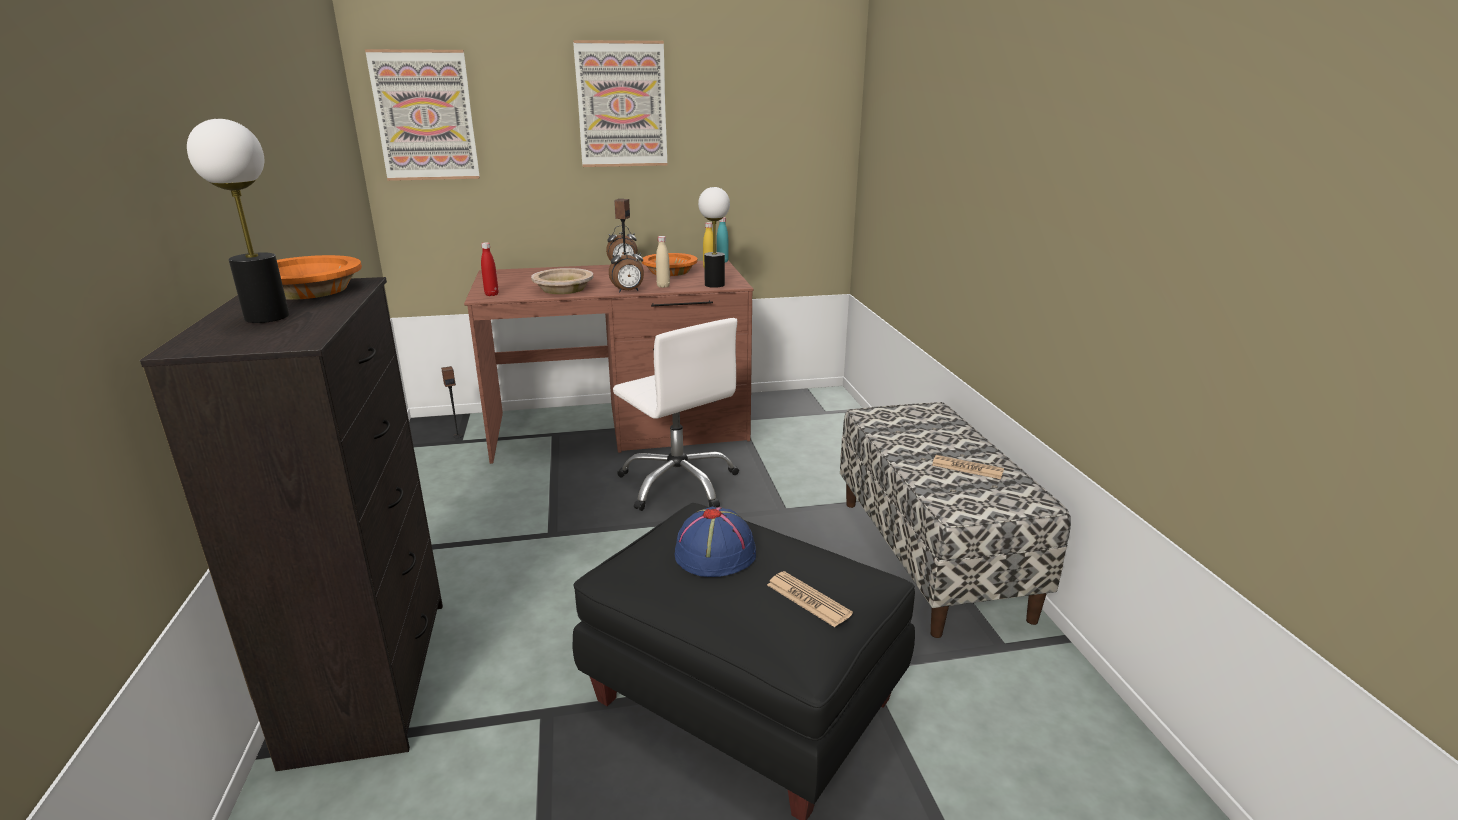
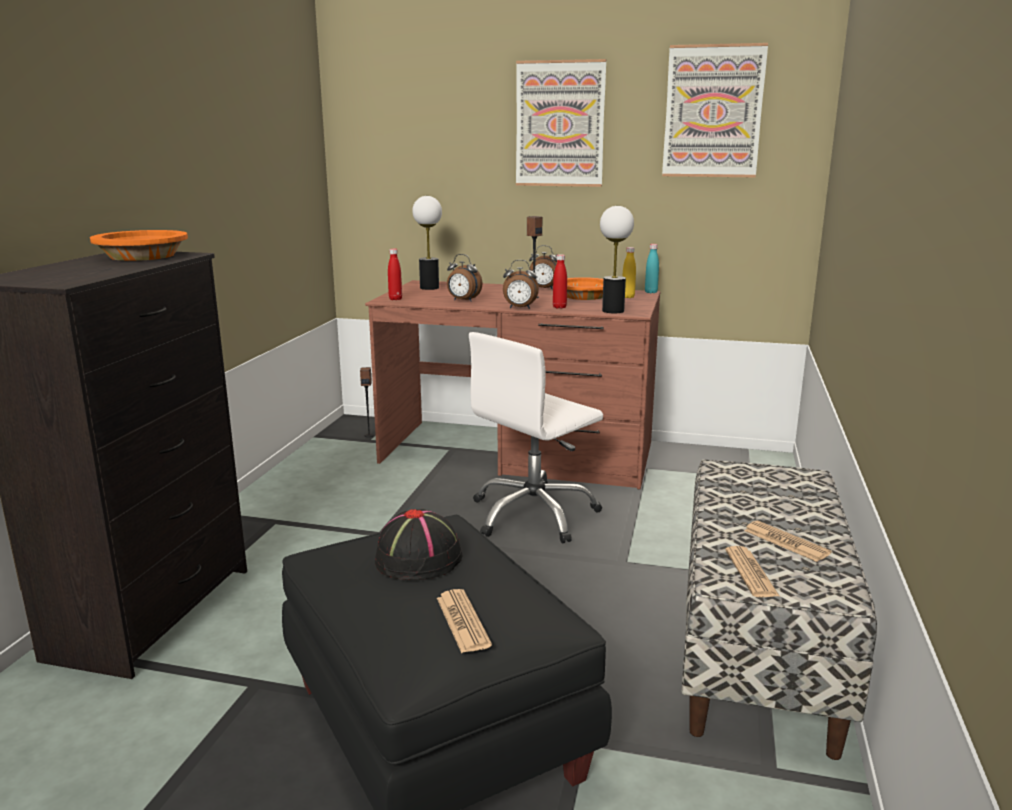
camera: 25 degrees right, 5 degrees down
table lamp [187,119,289,323] -> table lamp moved to [412,196,442,290]
picture [365,49,480,181] -> picture moved to [662,43,768,177]
beige bowl [531,268,593,294] -> alarm clock [447,254,483,302]
white office chair [613,318,739,511] -> white office chair turned 60 degrees clockwise [469,332,603,543]
beige bottle [656,236,670,288] -> red bottle [553,254,567,309]
blue hat [675,506,756,577] -> black hat [375,509,463,580]
none -> newspaper [725,546,779,597]

